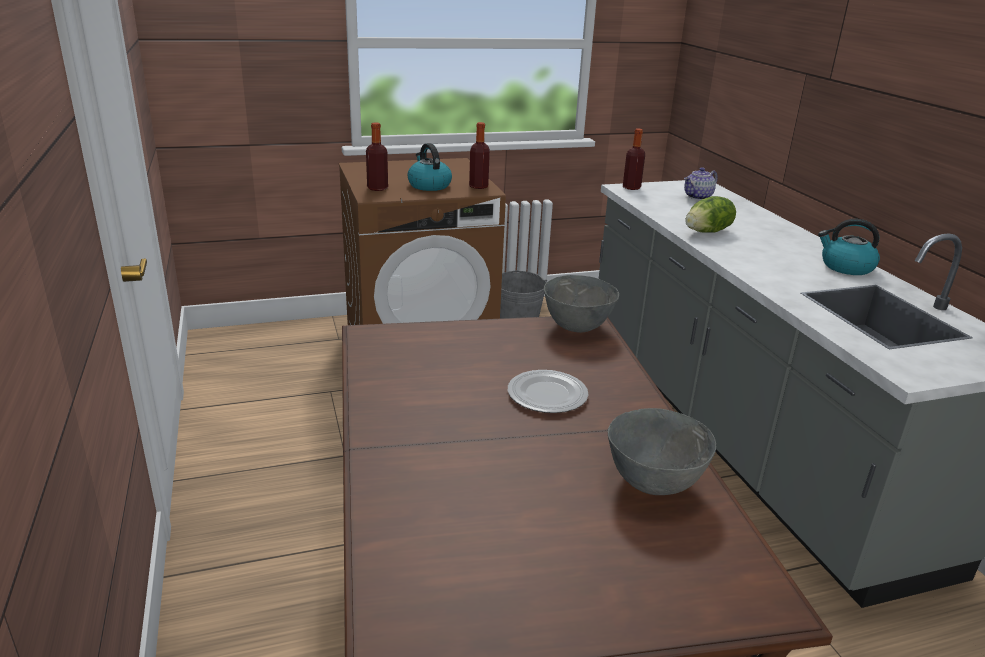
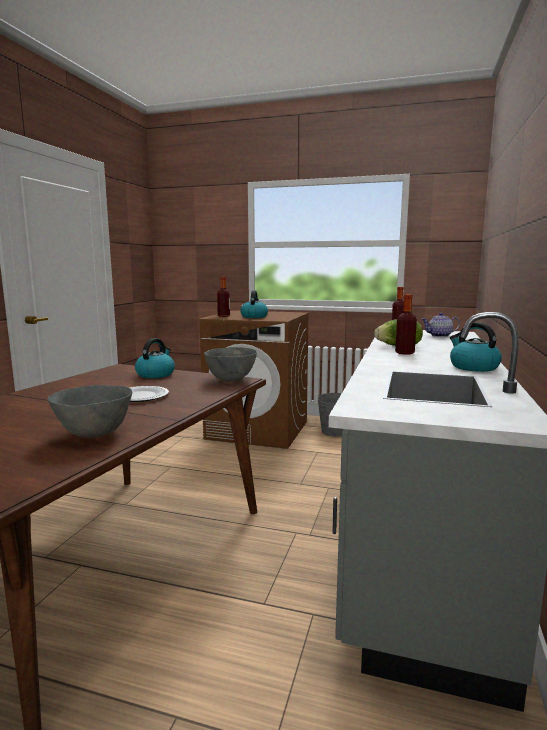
camera: 35 degrees right, 15 degrees down
bottle [469,122,490,189] -> bottle moved to [395,294,417,355]
none -> kettle [135,338,175,378]

